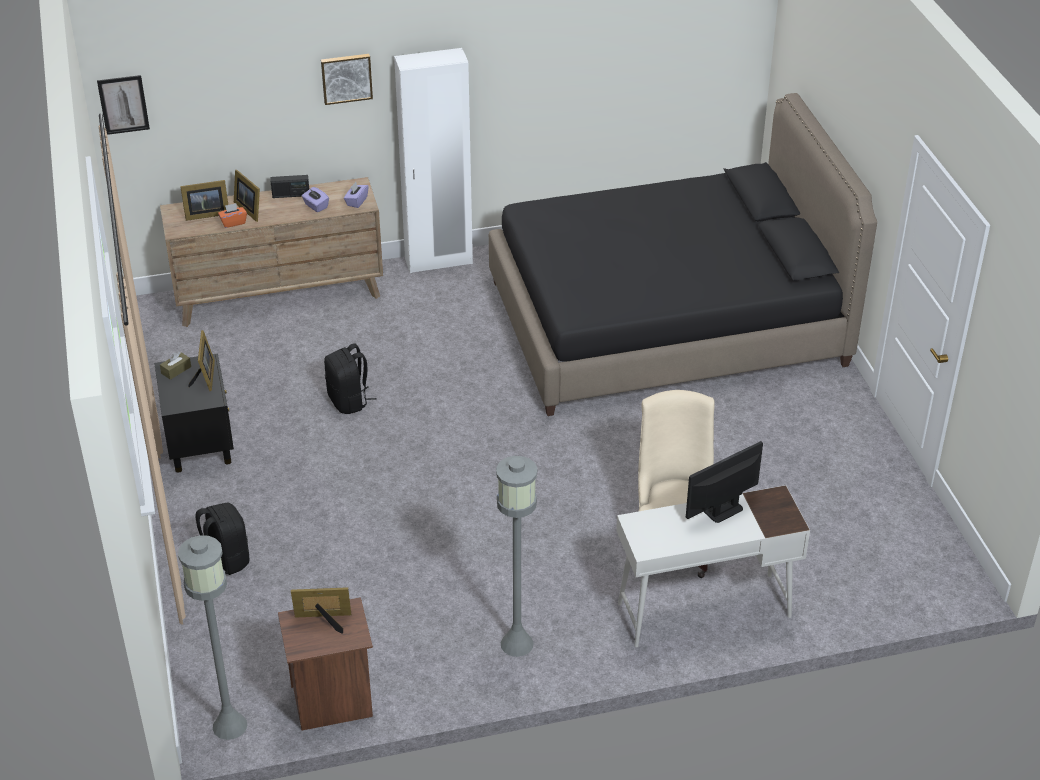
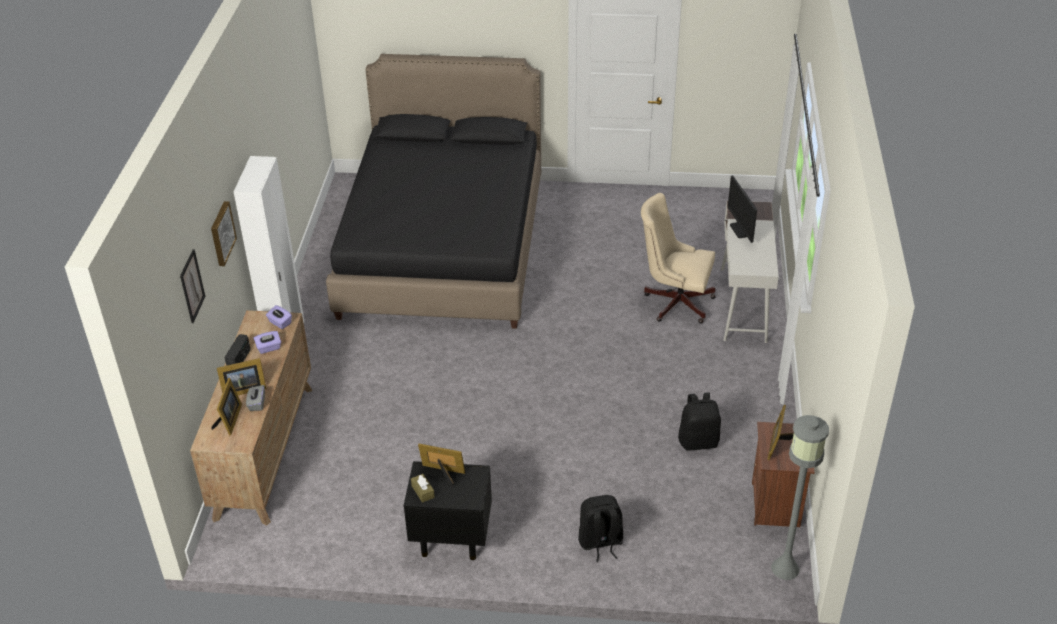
camera: 70 degrees left, 0 degrees up
picture [97,75,150,135] -> picture moved to [180,249,205,323]
orange tissue box [218,203,247,228] -> grey tissue box [246,385,265,411]
black backpack [324,343,376,414] -> black backpack moved to [678,392,721,450]
grey floor lamp [496,456,537,657] -> none

